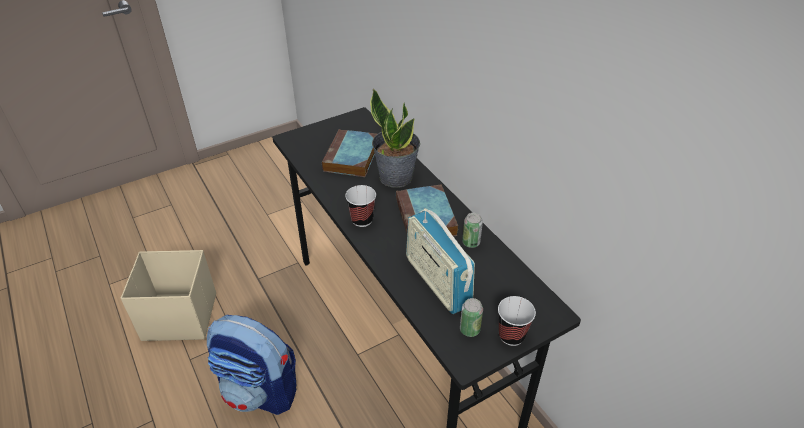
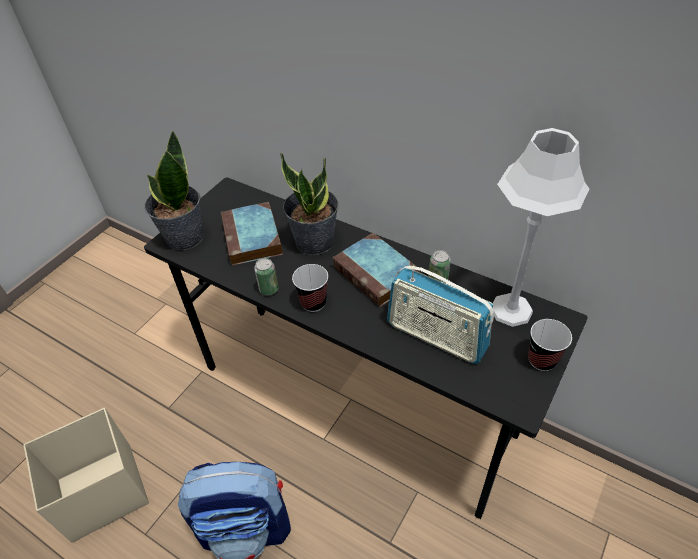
camera: 25 degrees left, 5 degrees up
can [460,298,483,337] -> can moved to [254,258,279,296]
none -> potted plant [144,131,204,251]
none -> grey table lamp [493,128,589,327]

